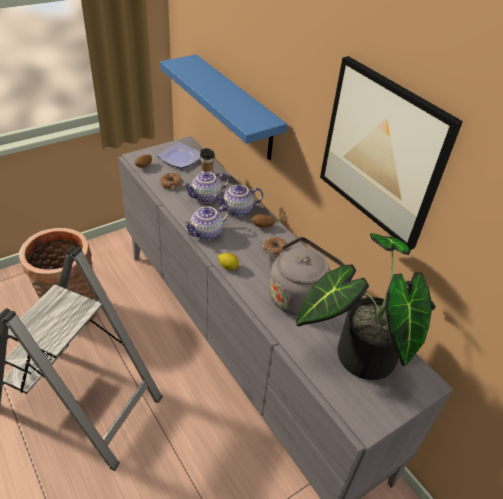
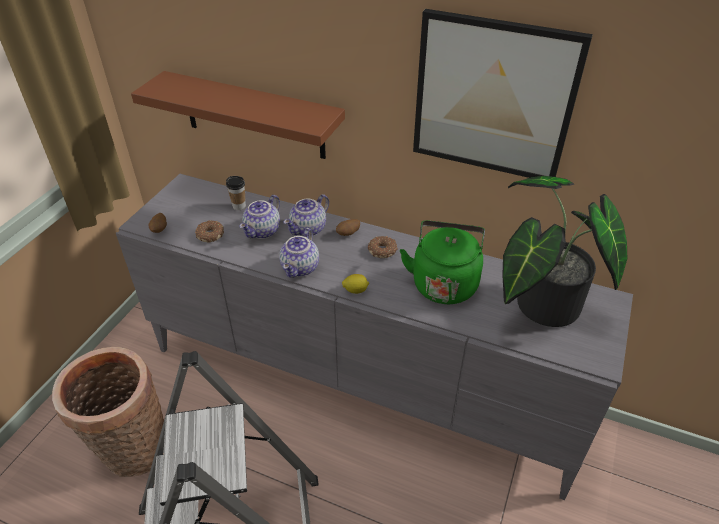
camera: 30 degrees left, 0 degrees up
plate [157,142,201,169] -> none
blue shelf [160,54,287,160] -> brown shelf [131,71,345,159]
grey kettle [268,237,345,316] -> green kettle [400,220,485,304]

